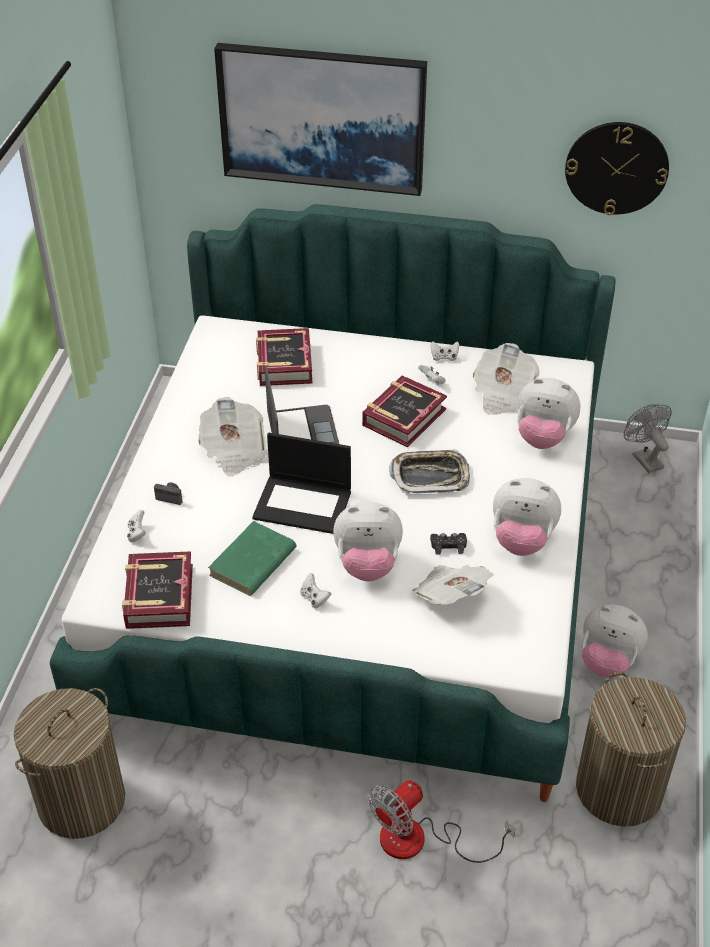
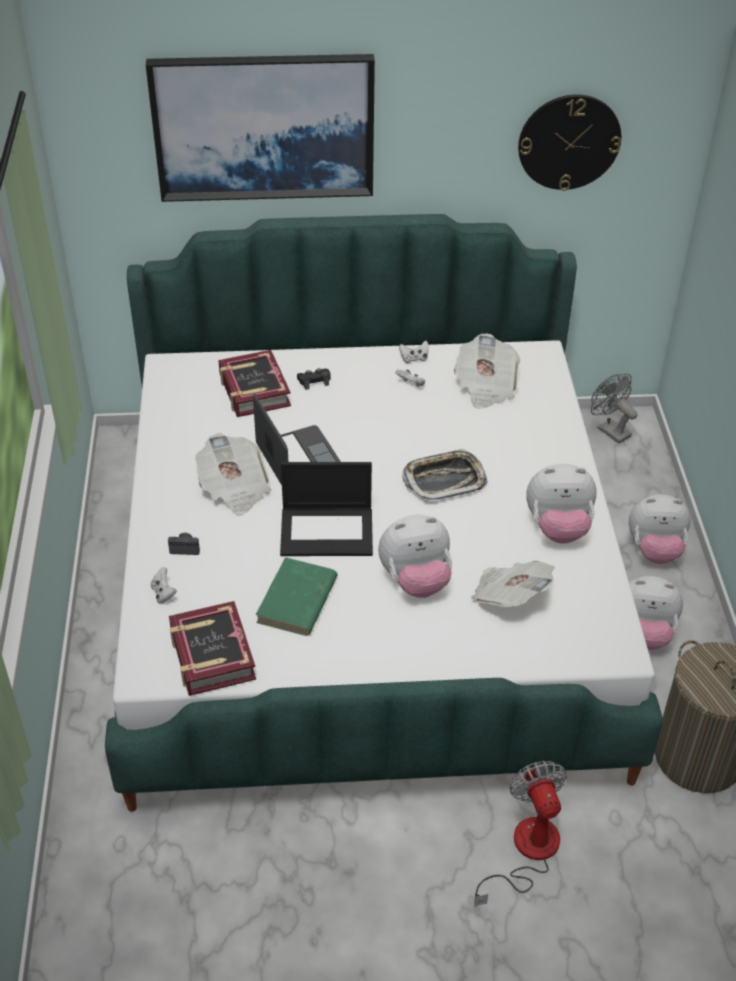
camera: 15 degrees left, 0 degrees up
laundry basket [14,688,125,839] -> none
white game controller [300,573,331,608] -> none
book [362,375,447,447] -> none
fan [368,780,516,863] -> fan turned 135 degrees clockwise [474,761,567,907]
black game controller [430,533,467,555] -> black game controller moved to [297,368,331,390]
plush toy [517,378,580,449] -> plush toy moved to [629,494,691,564]

